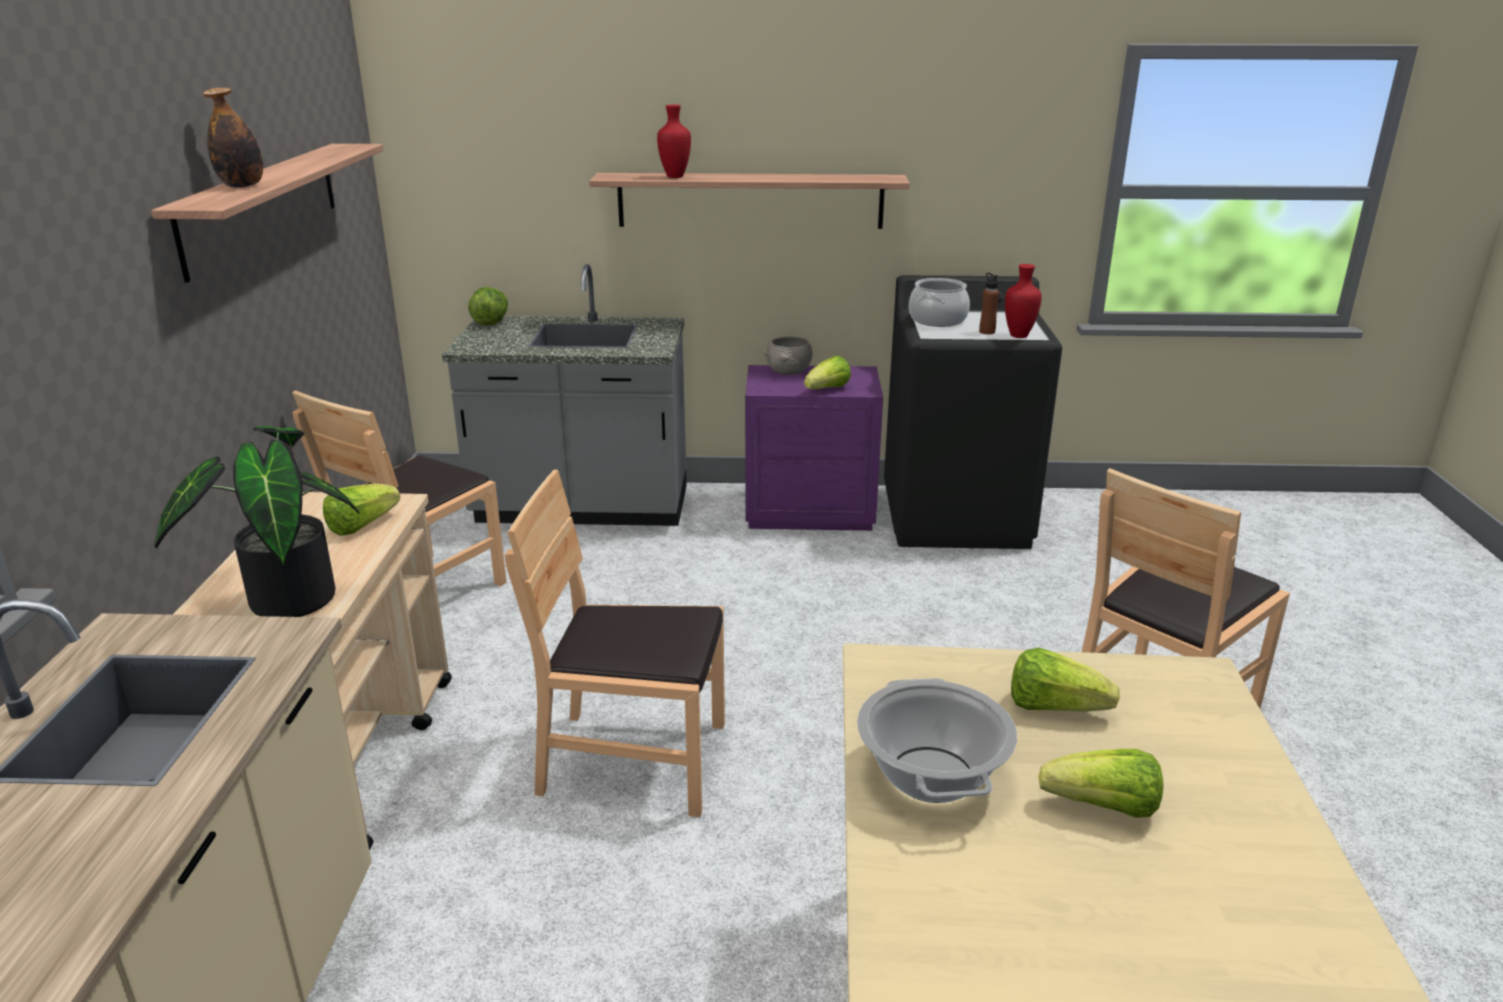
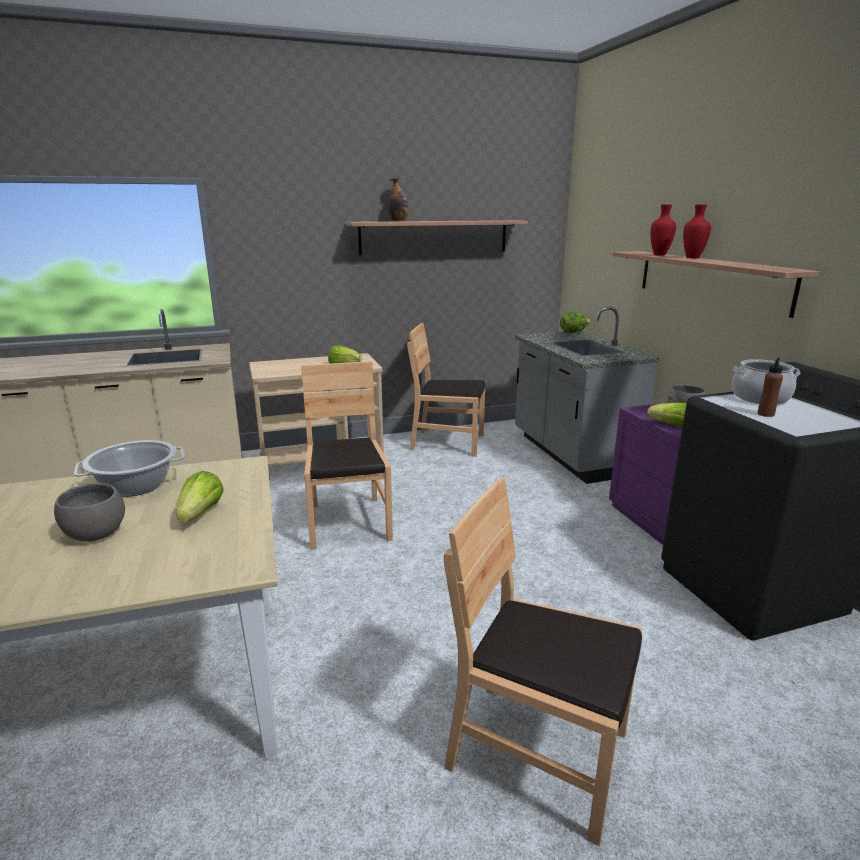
camera: 70 degrees right, 5 degrees down
potted plant [155,426,360,617] -> none
red vase [1005,264,1042,338] -> red vase moved to [683,204,711,258]
lettuce [1039,749,1163,818] -> grey bowl [54,483,125,542]

